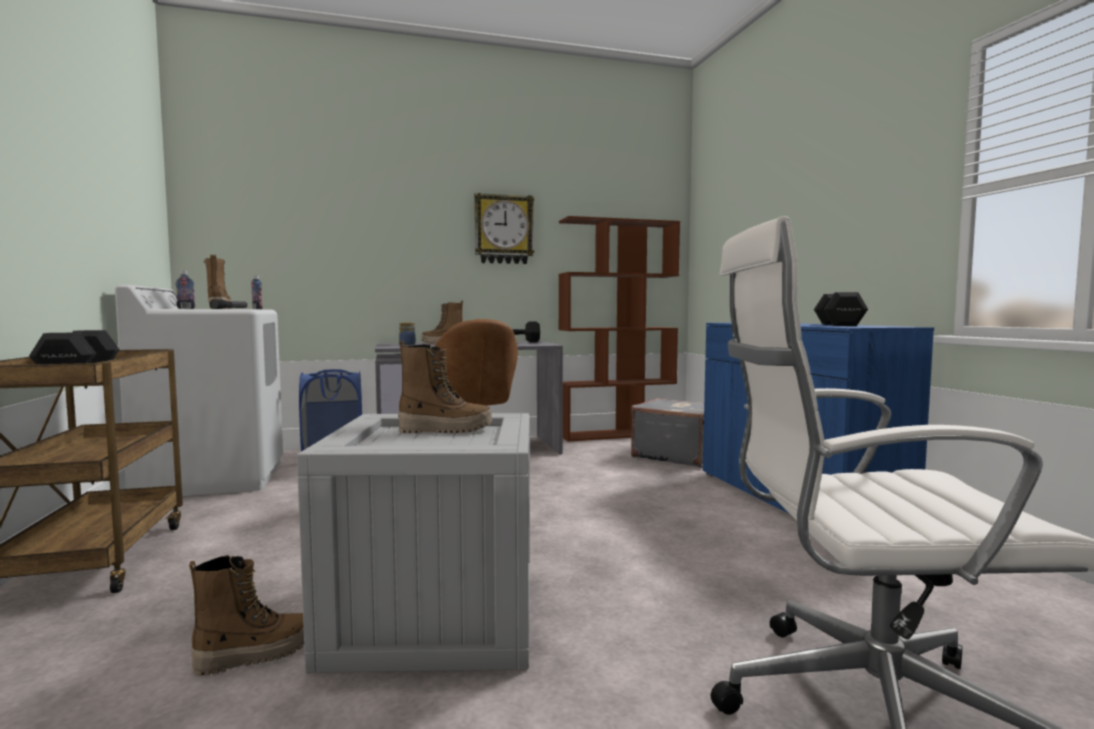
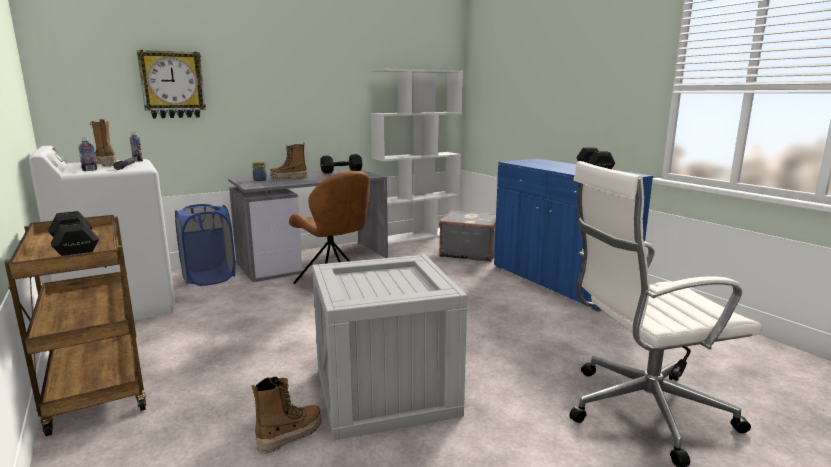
camera: 15 degrees left, 10 degrees up
boot [398,341,492,434] -> none
wall clock [474,193,534,264] -> wall clock moved to [137,50,206,118]
brown bookcase [558,216,680,442] -> white bookcase [369,68,463,245]

